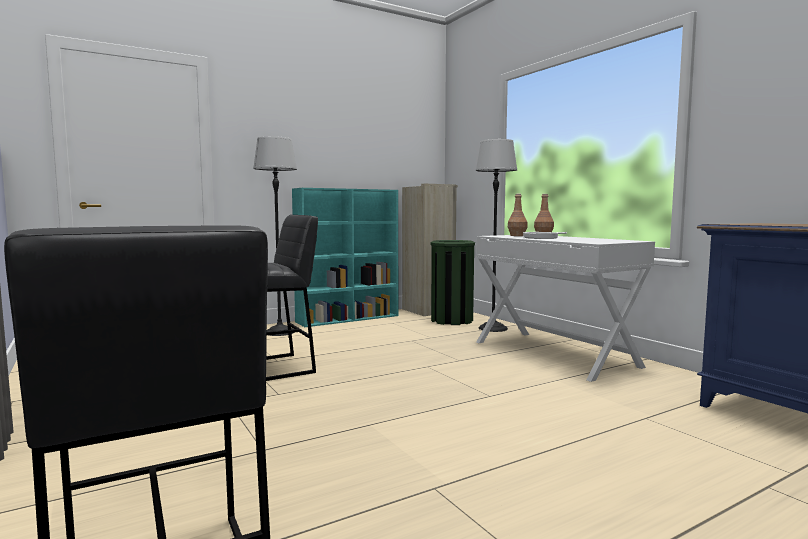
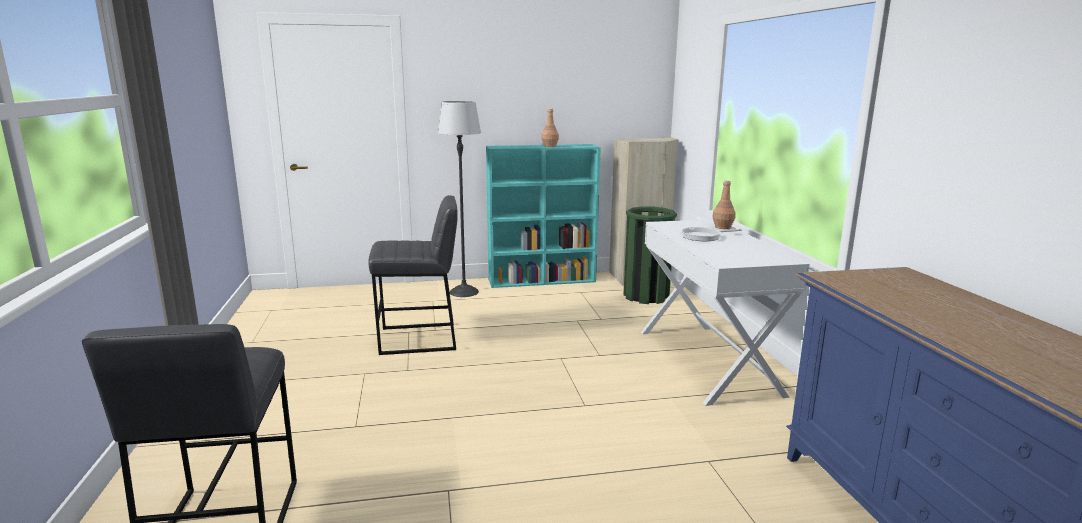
camera: 20 degrees right, 10 degrees up
floor lamp [476,139,517,332] -> none
brown bottle [508,194,527,236] -> brown bottle moved to [541,108,559,147]

